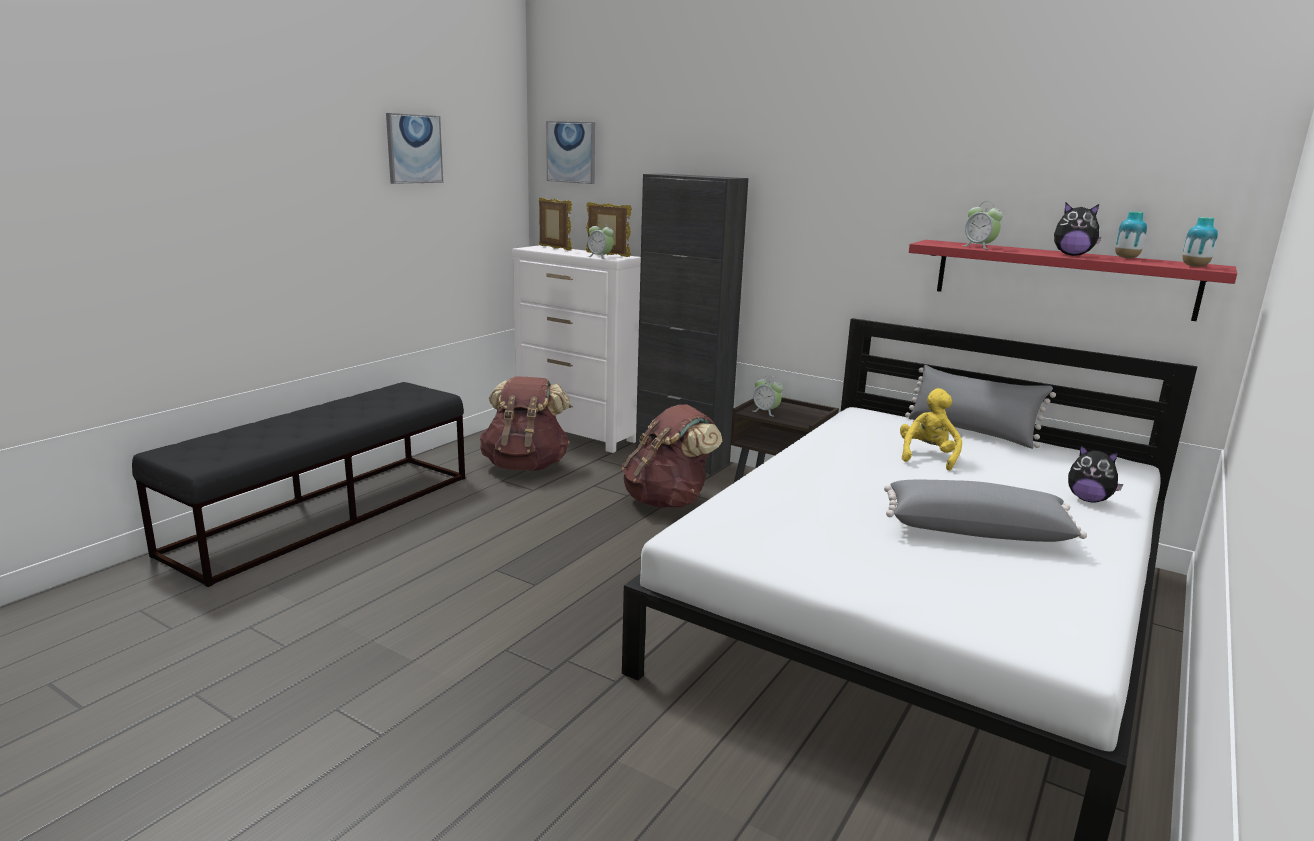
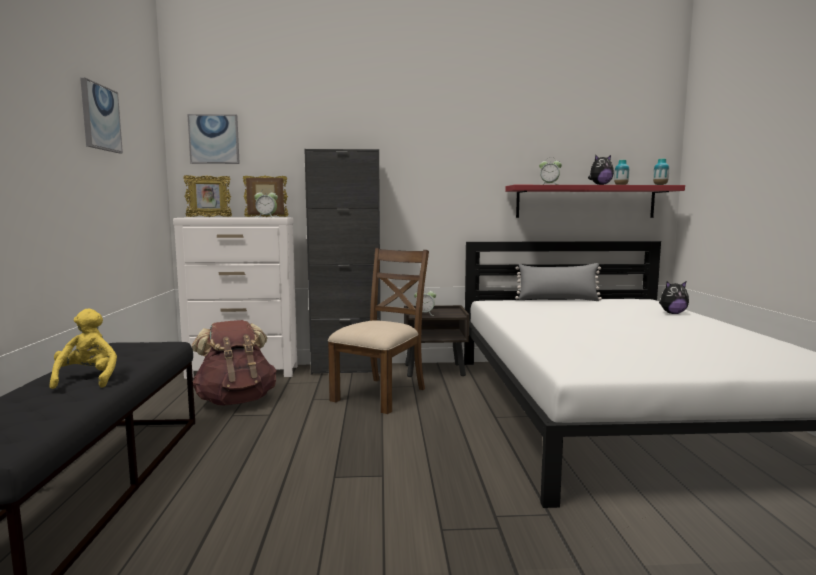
camera: 35 degrees left, 10 degrees down
picture frame [539,198,572,251] -> picture frame turned 150 degrees clockwise [183,175,232,217]
brown backpack [621,405,722,508] -> brown chair [328,248,429,414]
grey pillow [884,480,1087,542] -> none
yellow plush toy [900,388,962,471] -> yellow plush toy moved to [50,308,117,389]

